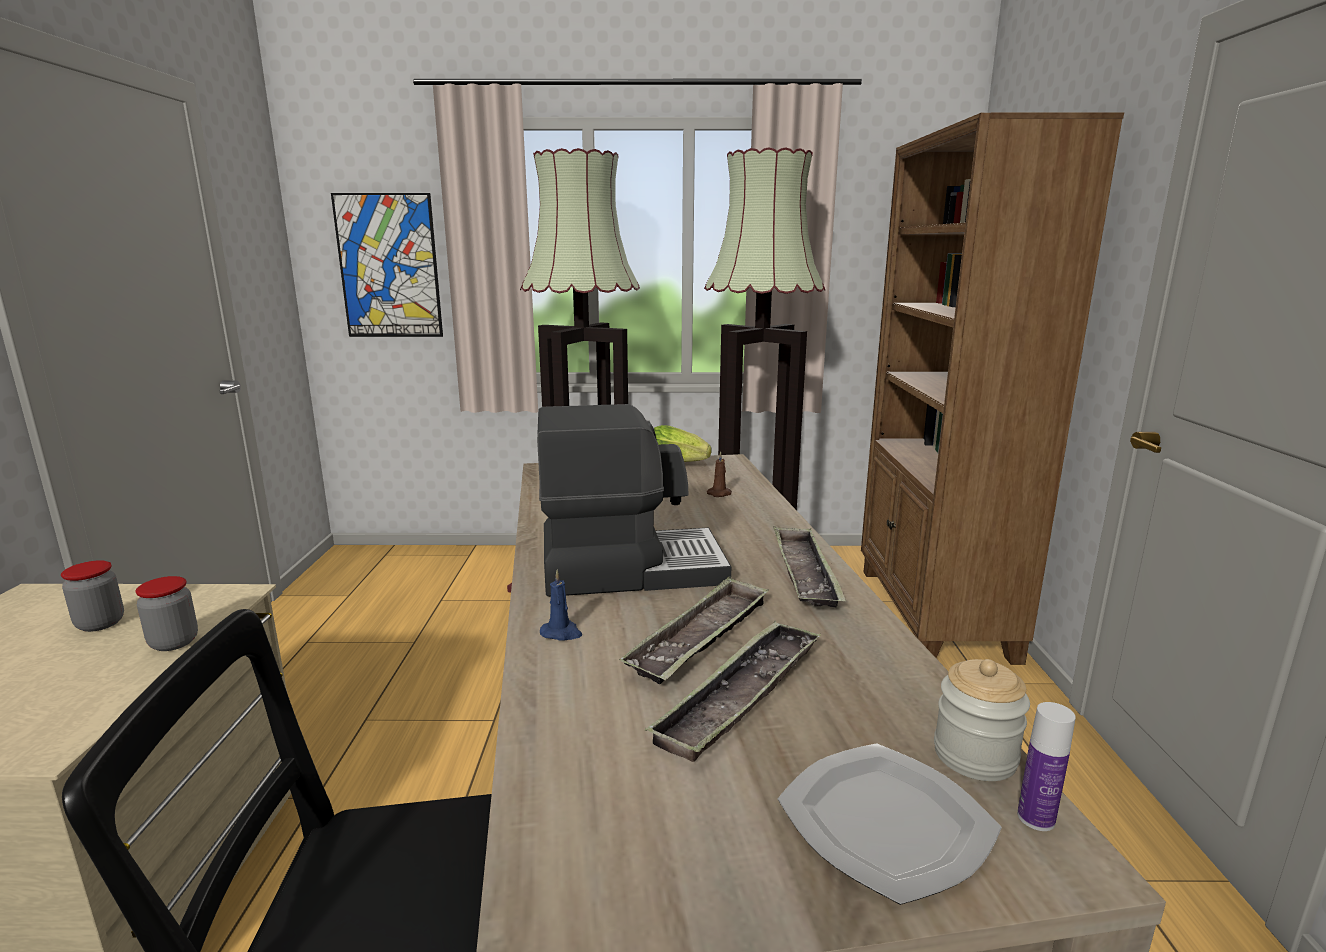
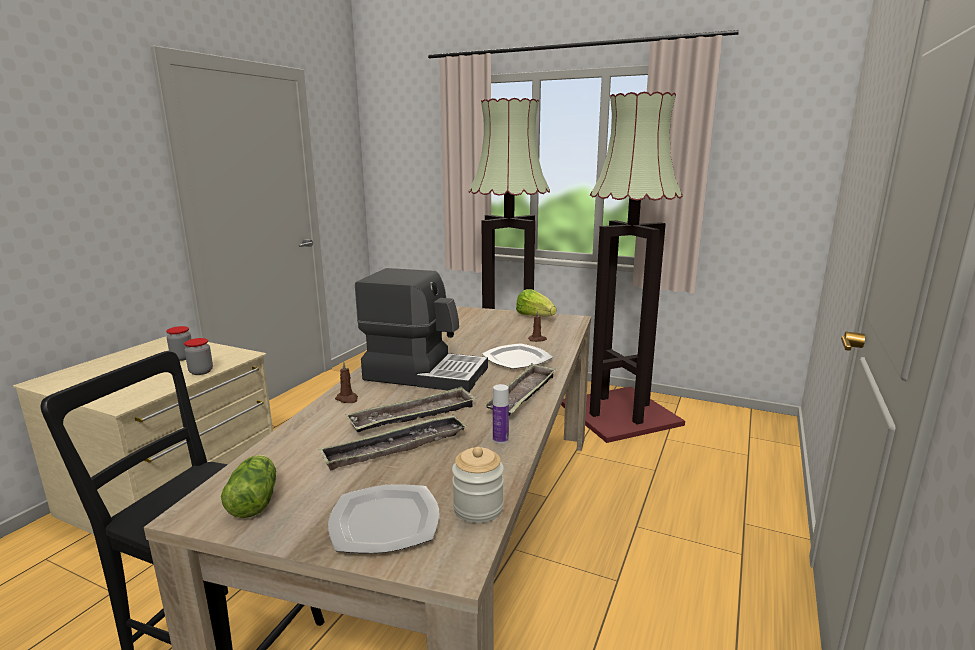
camera: 25 degrees right, 0 degrees up
picture [331,193,443,337] -> none
blue candle [540,570,582,641] -> brown candle [335,361,358,403]
brown bookcase [861,112,1124,665] -> none
bottle [1017,702,1076,831] -> bottle moved to [493,384,509,444]
none -> lettuce [221,455,276,518]
none -> plate [482,343,553,369]

